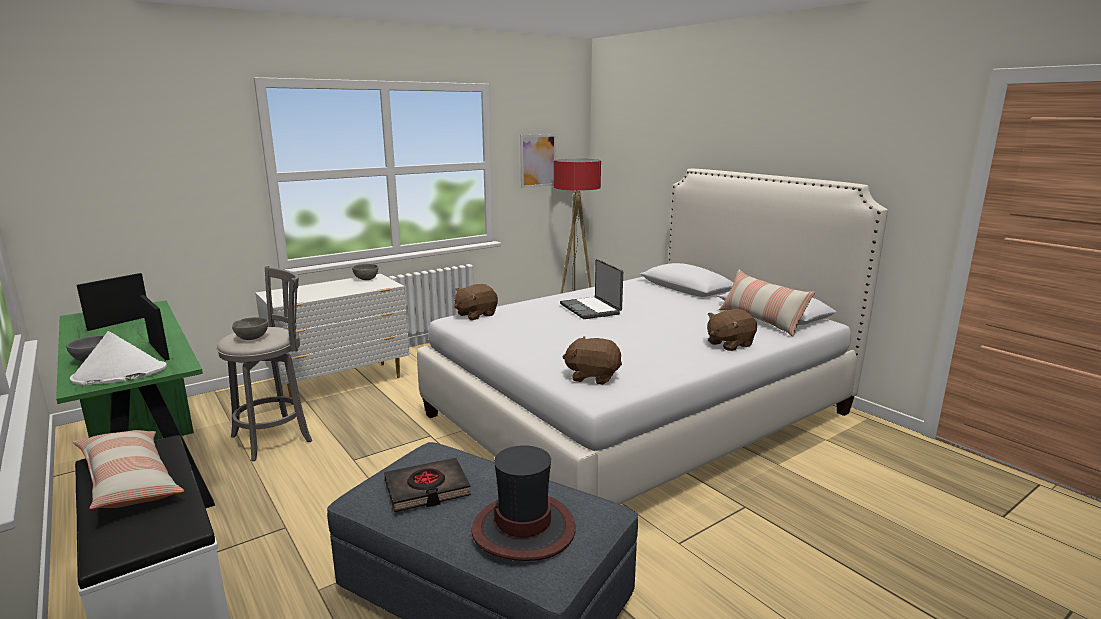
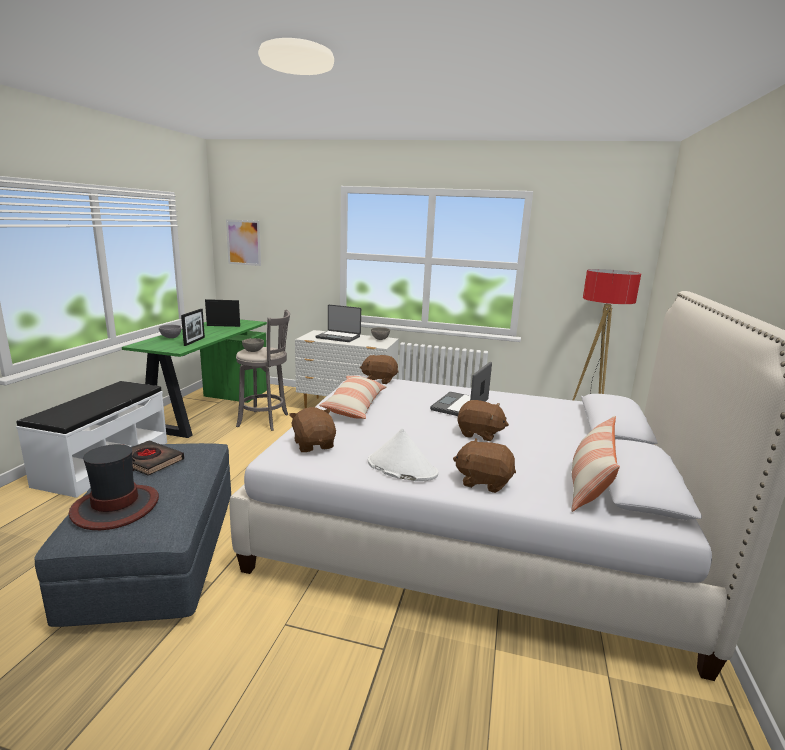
camera: 50 degrees right, 0 degrees up
white hat [70,331,167,385] -> white hat moved to [368,428,438,481]
pillow [73,430,184,509] -> pillow moved to [319,376,386,419]
picture [520,134,556,188] -> picture moved to [226,219,261,266]
none -> laptop [315,304,361,342]
none -> brown plush toy [457,400,509,441]

